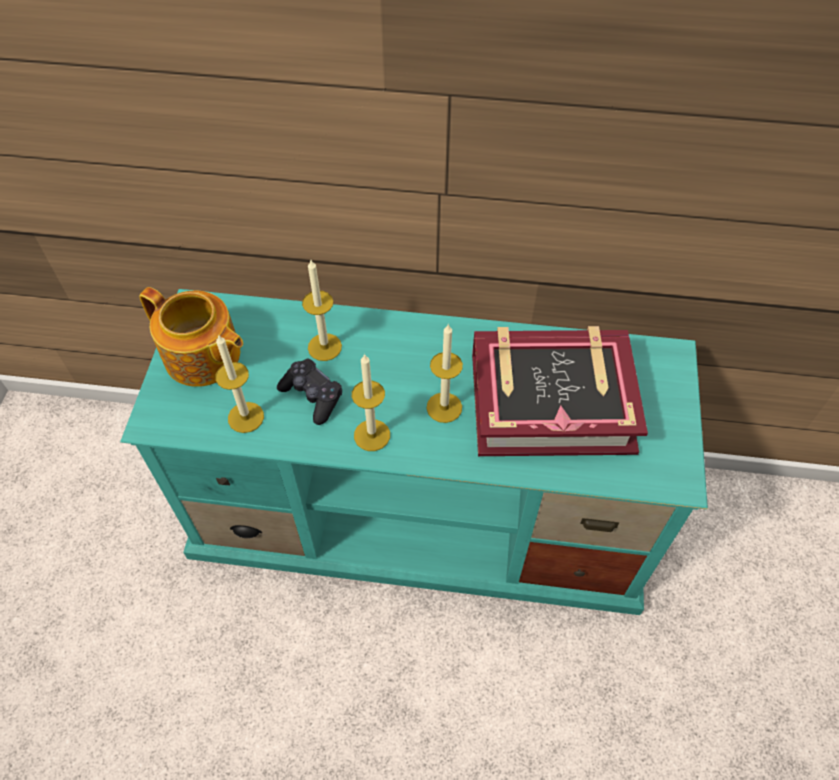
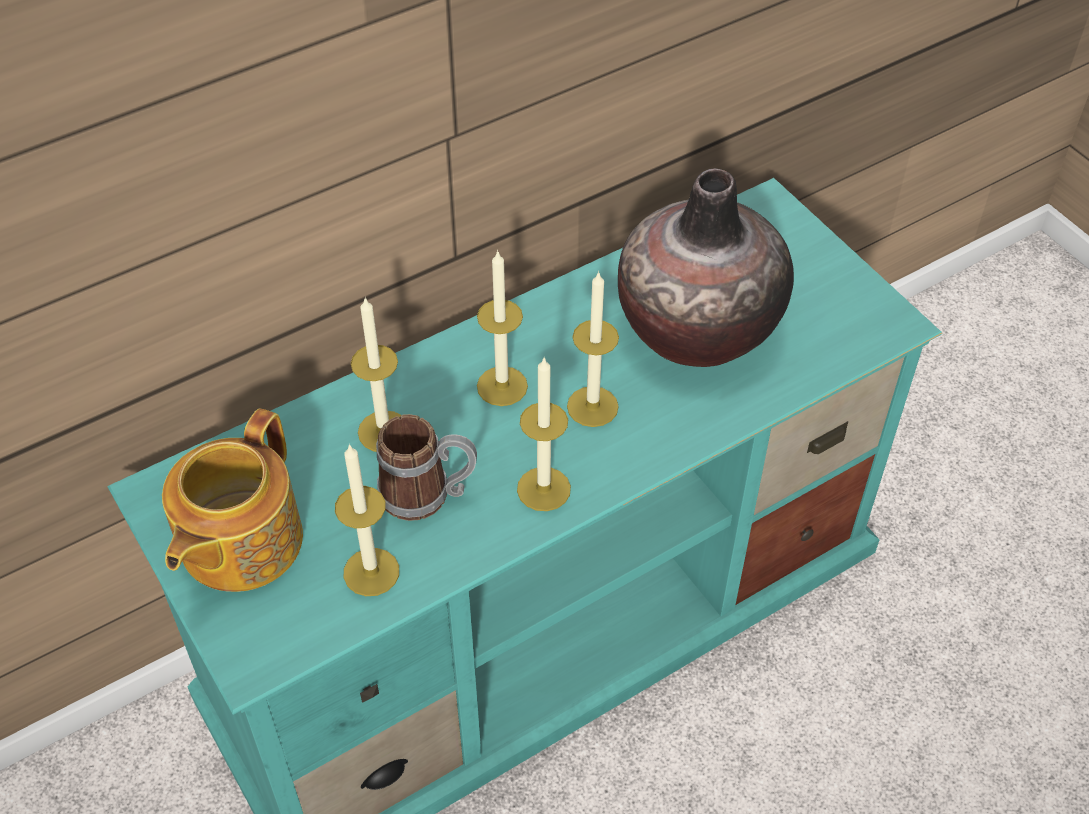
camera: 40 degrees left, 5 degrees down
teapot [139,287,243,387] -> teapot turned 120 degrees clockwise [162,409,303,592]
black game controller [277,359,342,425] -> mug [376,414,477,521]
book [472,326,648,456] -> vase [618,168,794,367]
none -> candle [477,250,528,406]

